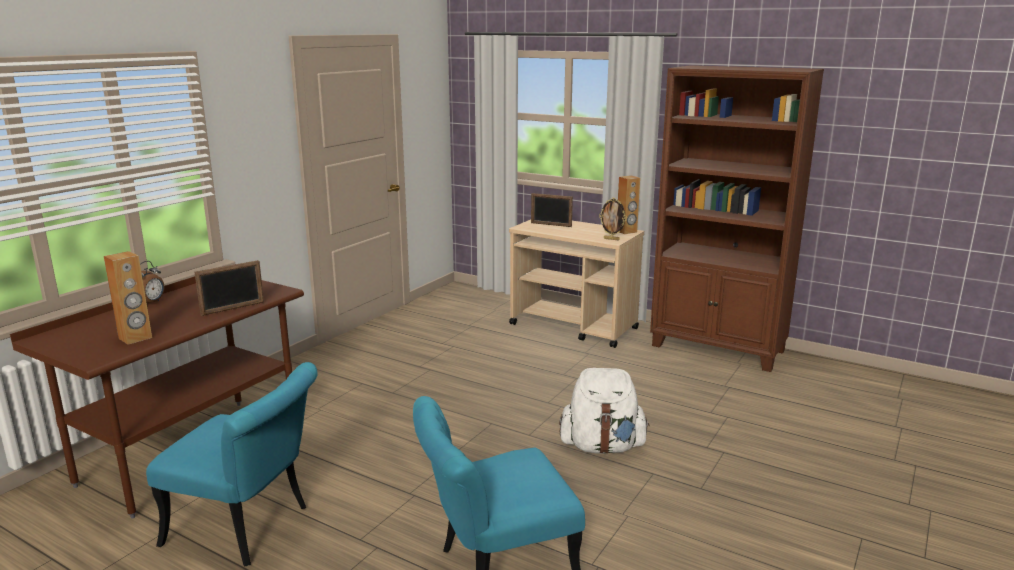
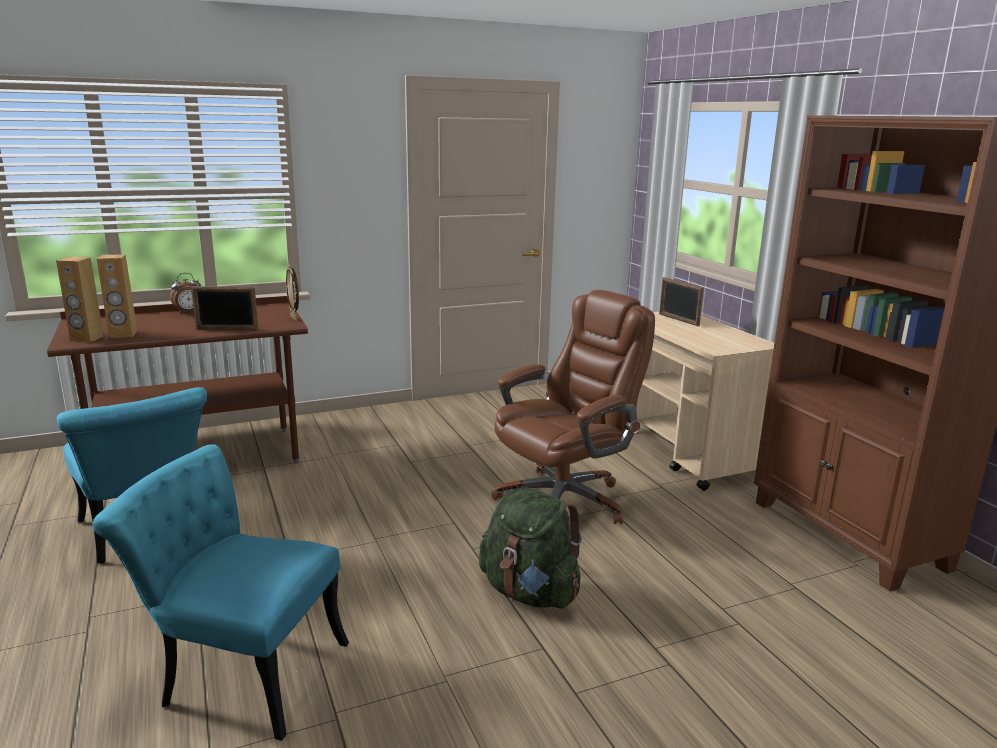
camera: 35 degrees right, 0 degrees up
white backpack [559,368,650,454] -> green backpack [479,487,582,608]
picture frame [599,198,627,240] -> picture frame moved to [285,265,299,320]
brown speaker [618,175,640,234] -> brown speaker moved to [56,257,104,342]
none -> brown office chair [491,290,655,524]

